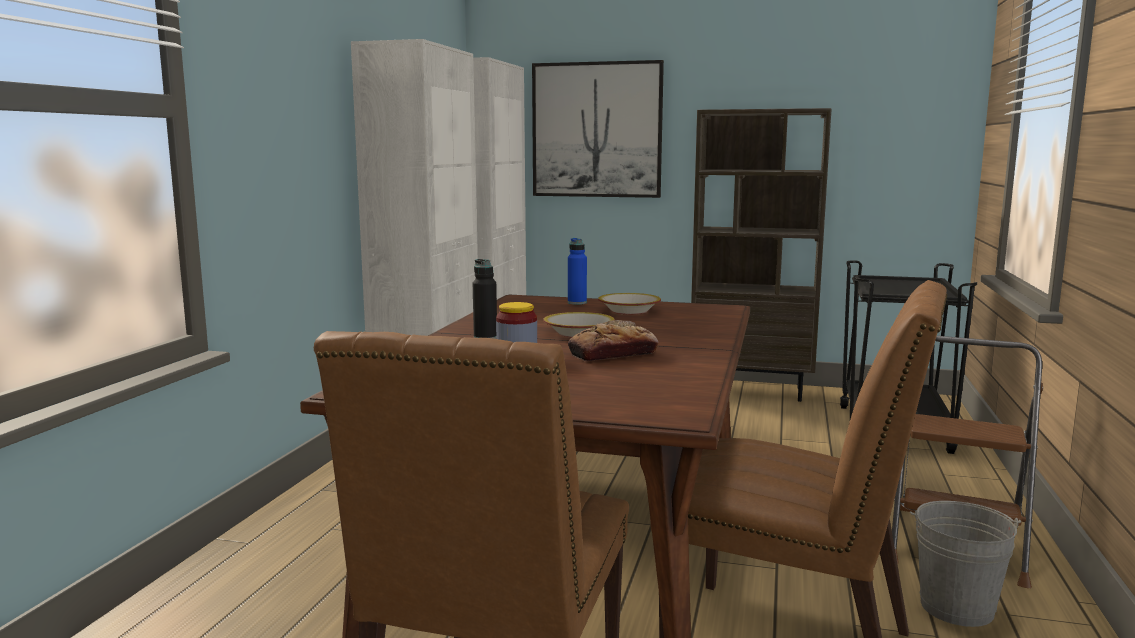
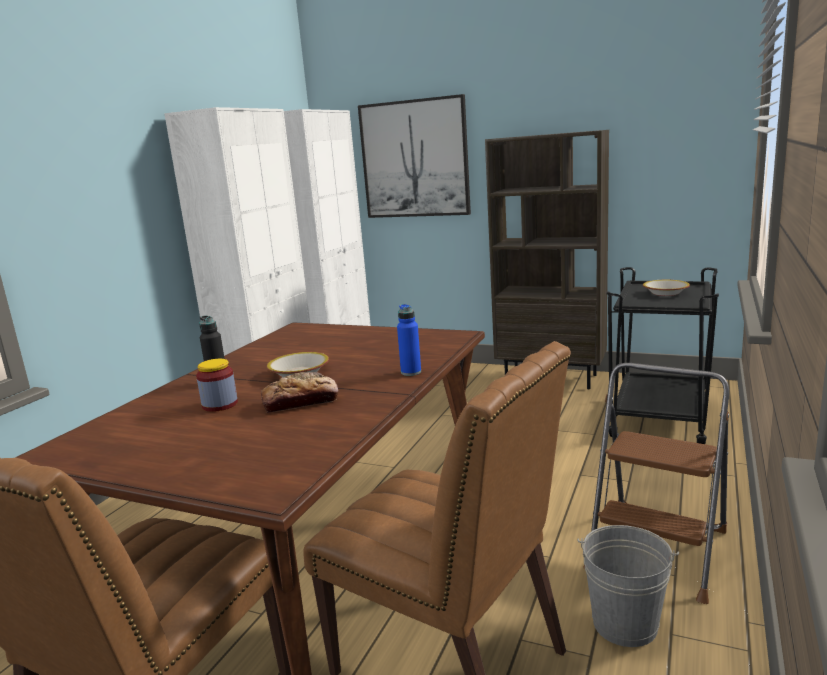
camera: 10 degrees right, 5 degrees up
blue bottle [568,238,587,305] -> blue bottle moved to [397,304,421,376]
bowl [598,293,661,315] -> bowl moved to [643,280,690,296]

